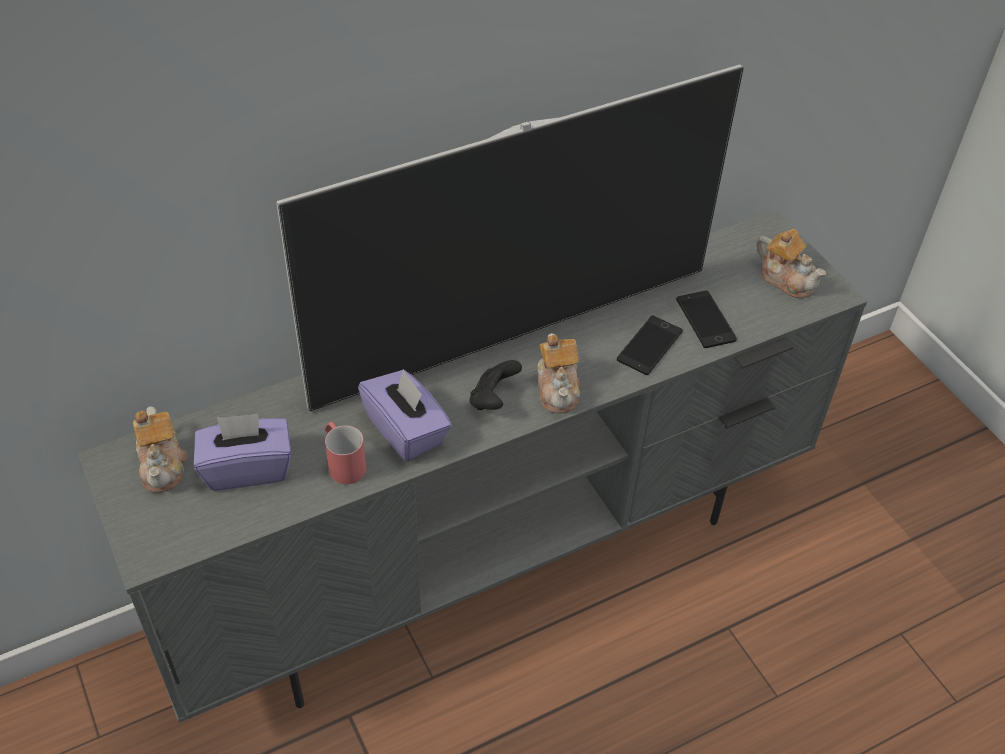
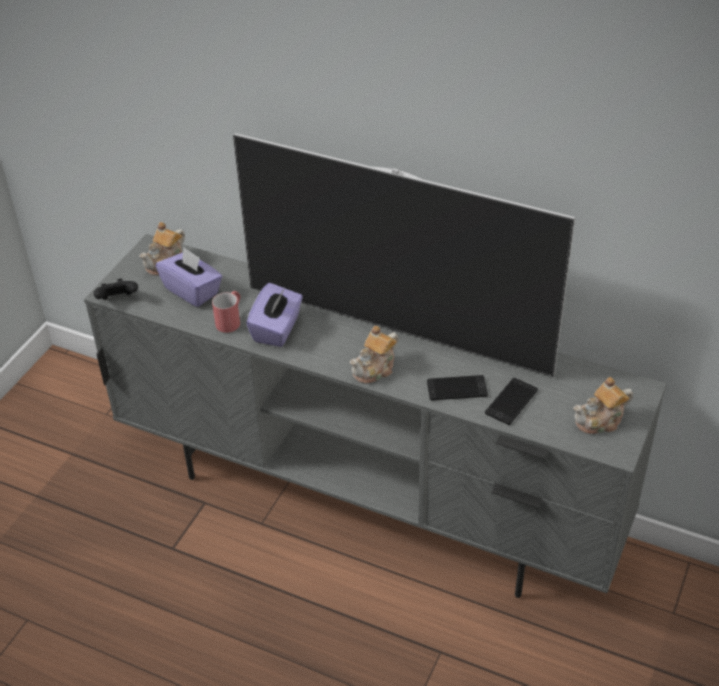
camera: 55 degrees right, 5 degrees down
black game controller [470,360,522,410] -> black game controller moved to [94,279,138,300]
teapot [756,229,826,299] -> teapot turned 60 degrees clockwise [573,377,633,434]

